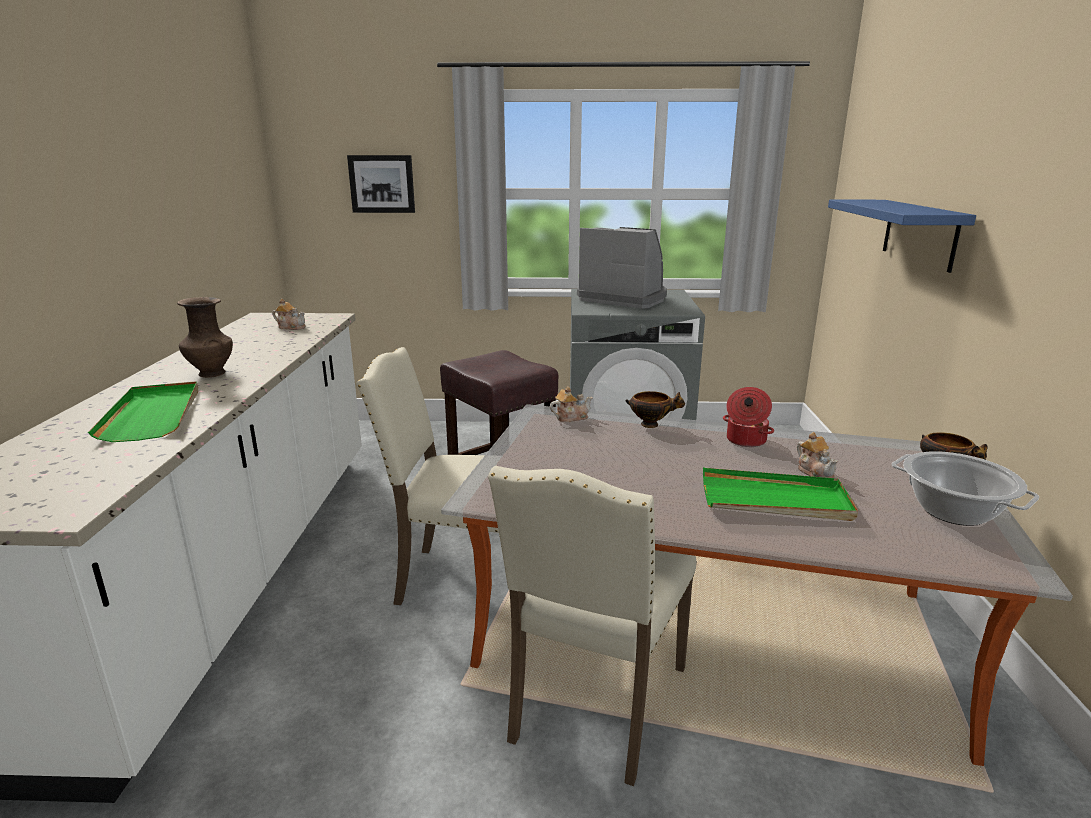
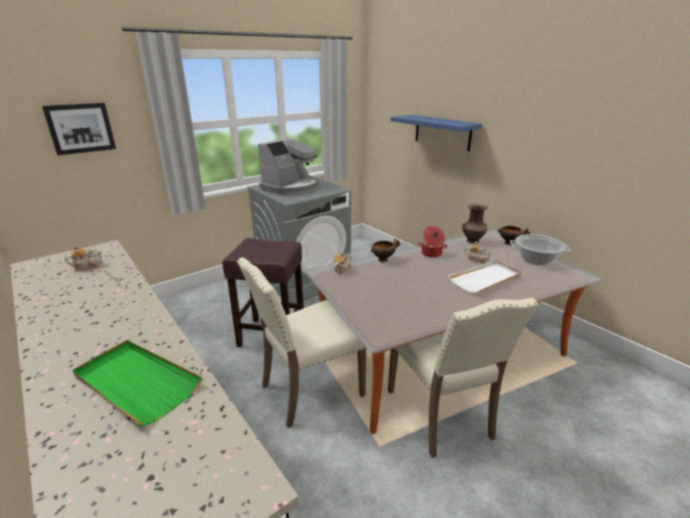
camera: 40 degrees left, 5 degrees up
brown vase [177,297,233,378] -> brown vase moved to [462,204,488,244]
coffee machine [577,227,667,309] -> coffee machine turned 135 degrees clockwise [258,138,319,195]
green tray [703,468,858,521] -> white tray [448,260,521,293]

